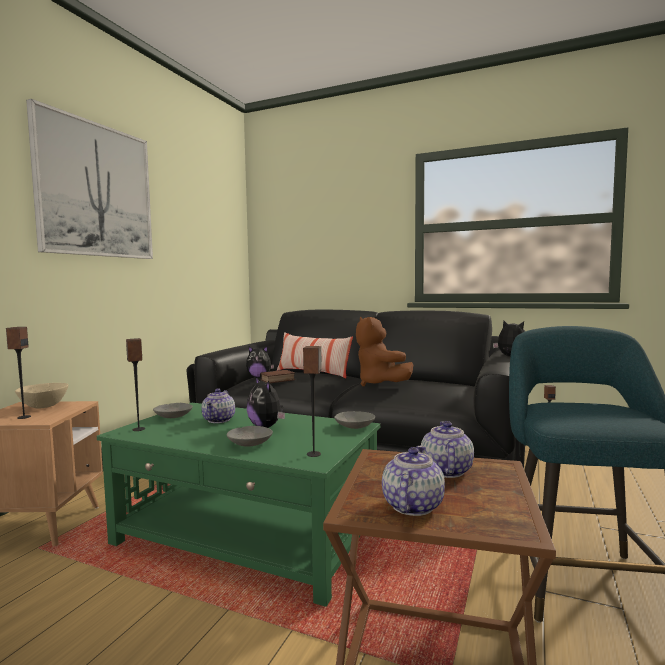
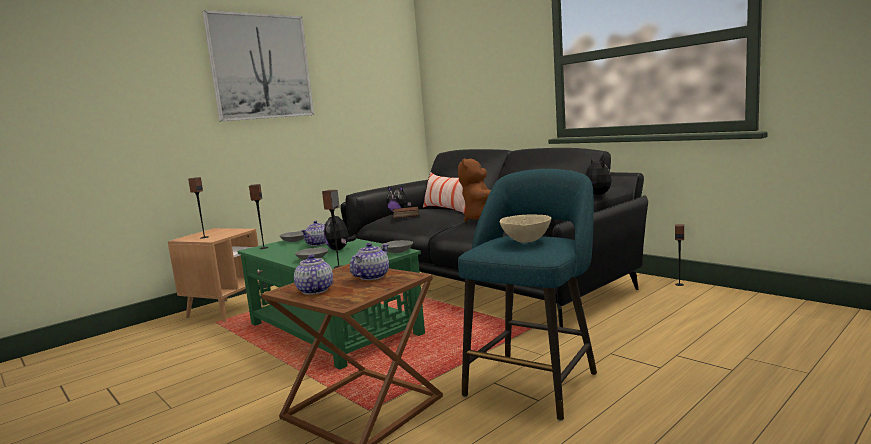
camera: 25 degrees right, 5 degrees up
beige bowl [15,383,68,409] -> beige bowl moved to [500,215,551,243]
teapot [382,446,445,516] -> teapot turned 60 degrees counterclockwise [294,254,333,295]

